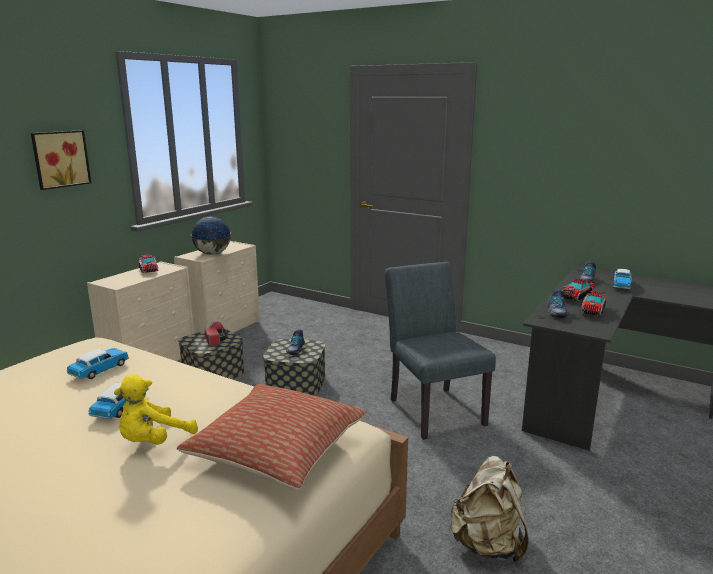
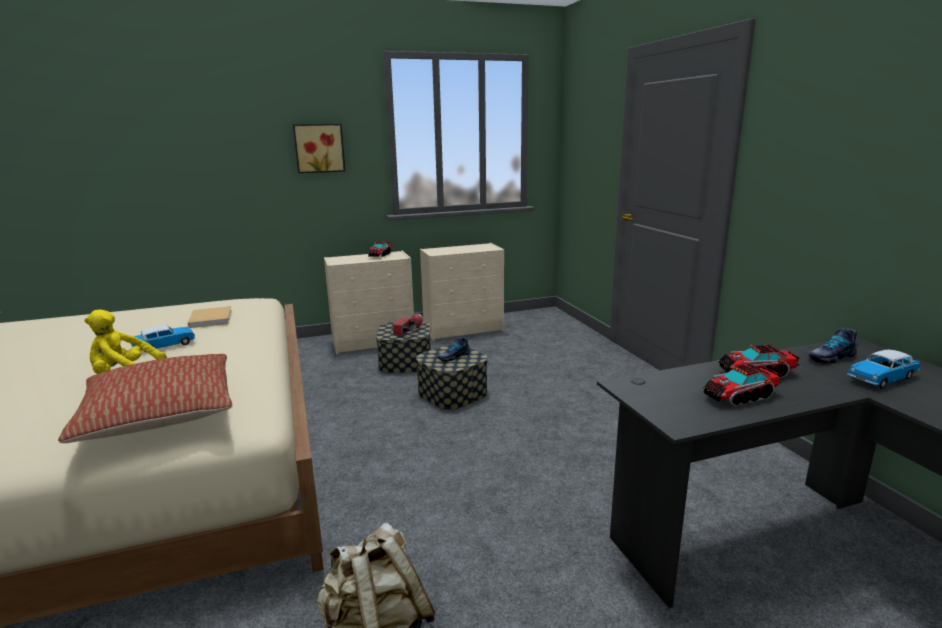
camera: 40 degrees right, 0 degrees up
toy car [67,348,129,379] -> beige book [188,306,232,328]
globe [191,217,231,255] -> none
grey chair [385,262,496,440] -> none
shoe [547,289,568,319] -> none

